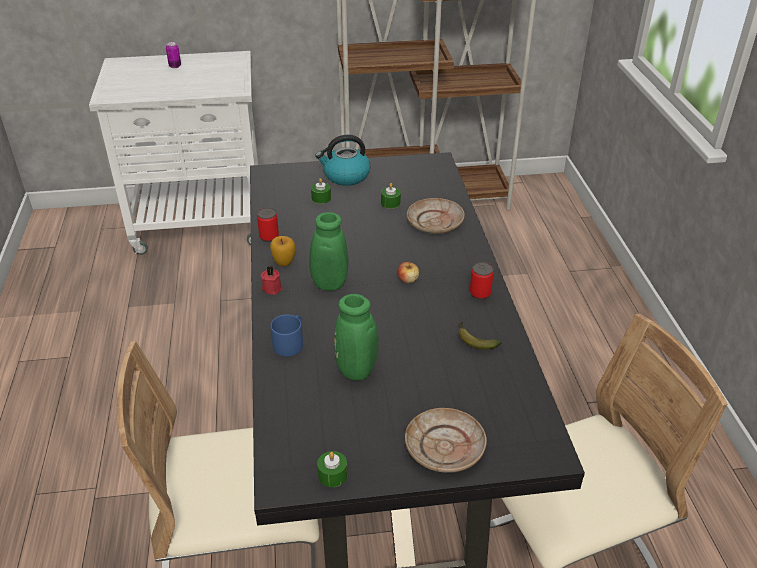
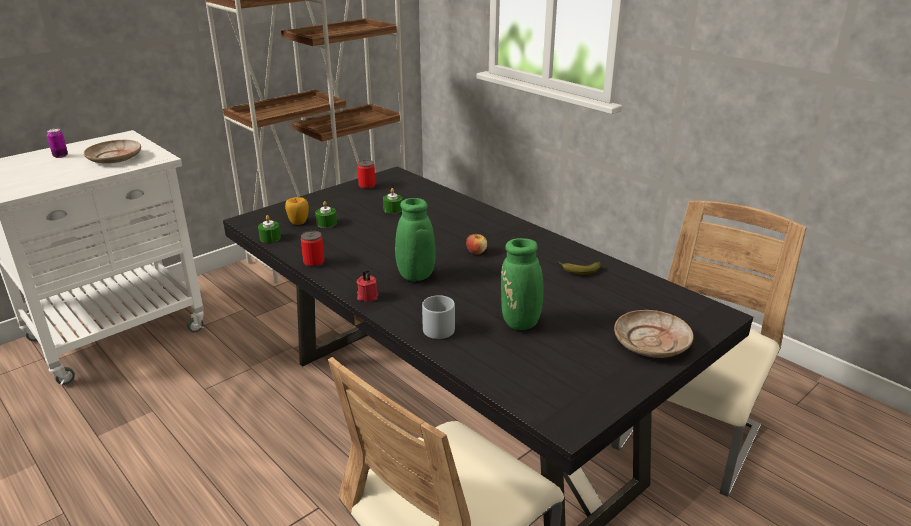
camera: 35 degrees left, 10 degrees down
apple [270,236,296,266] -> apple moved to [285,197,309,225]
blue mug [270,314,303,357] -> grey mug [422,295,455,339]
kettle [315,135,370,186] -> none
green candle [317,451,347,487] -> green candle moved to [258,215,281,243]
beige plate [407,198,465,234] -> beige plate moved to [84,140,141,164]
can [470,262,494,300] -> can moved to [357,160,376,189]

